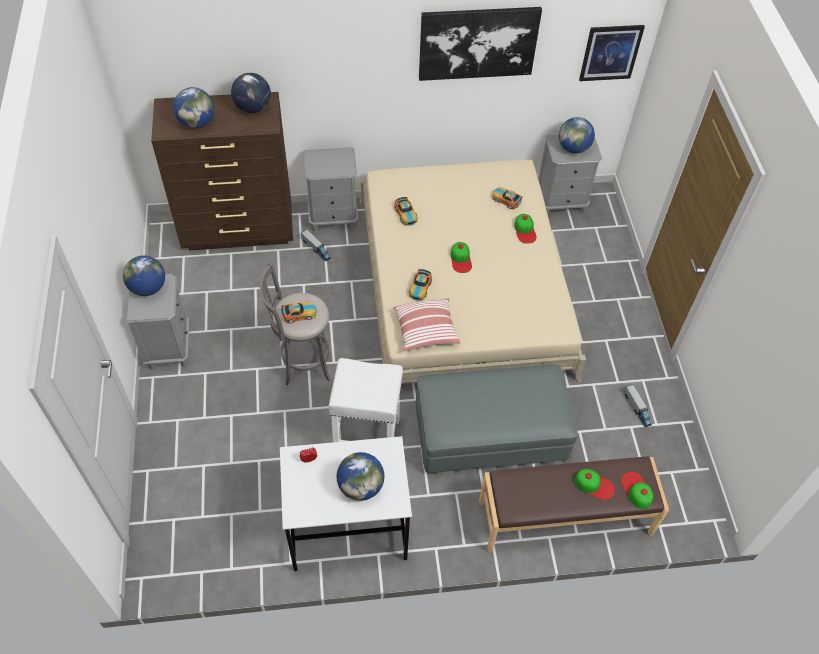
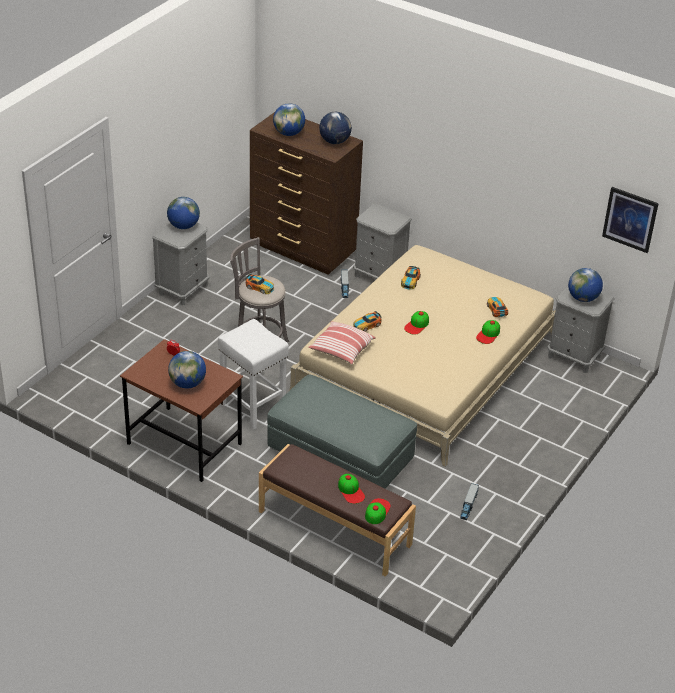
camera: 40 degrees right, 15 degrees down
white desk [280,436,412,571] -> brown desk [120,339,243,482]
picture [419,7,542,81] -> none

